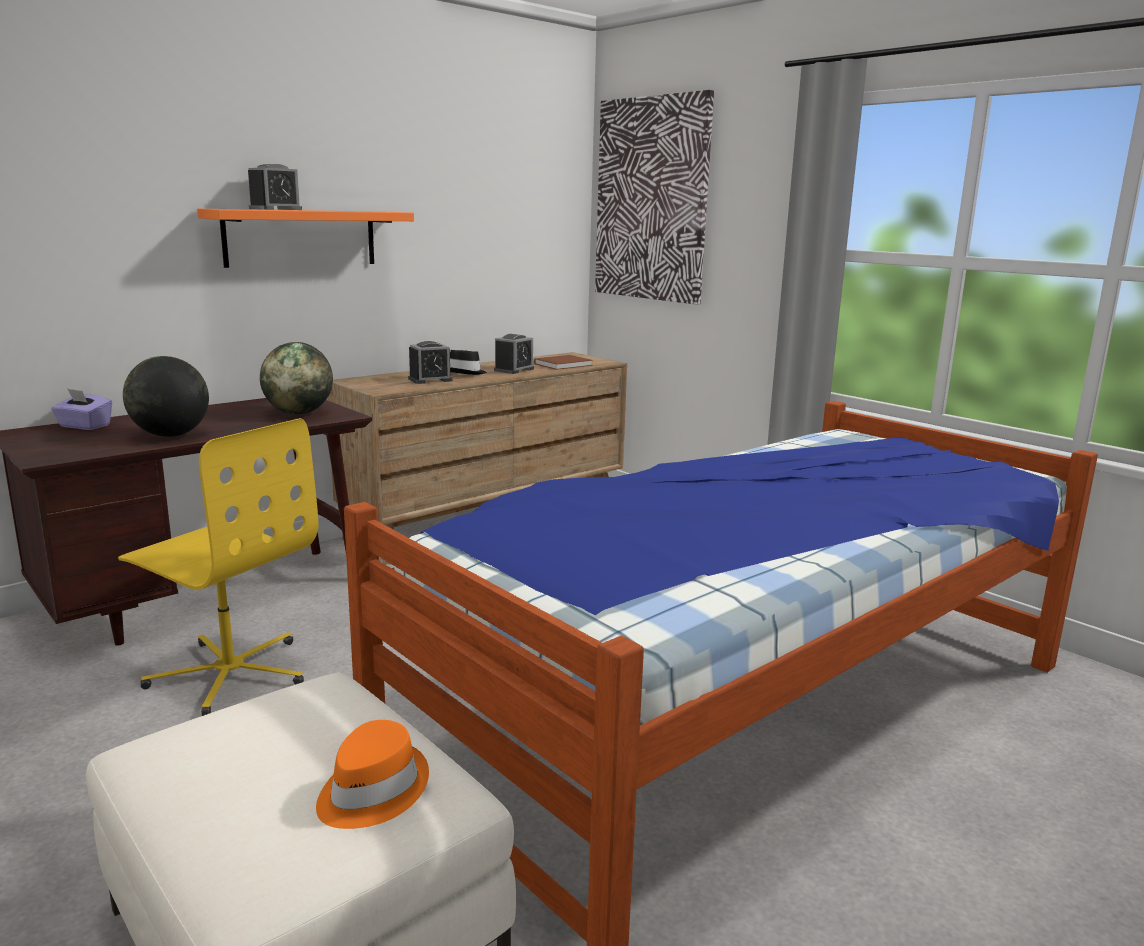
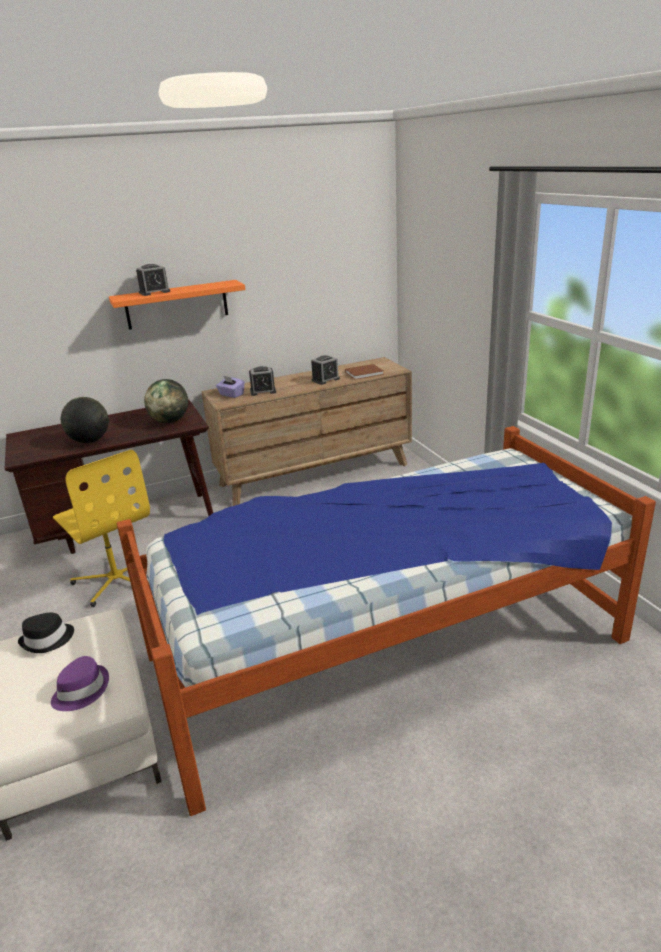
camera: 20 degrees right, 10 degrees up
purple tissue box [51,388,112,430] -> purple tissue box moved to [216,375,245,398]
orange hat [316,720,429,829] -> purple hat [51,656,109,711]
black hat [450,350,487,375] -> black hat moved to [18,613,74,653]
picture [595,90,714,305] -> none

